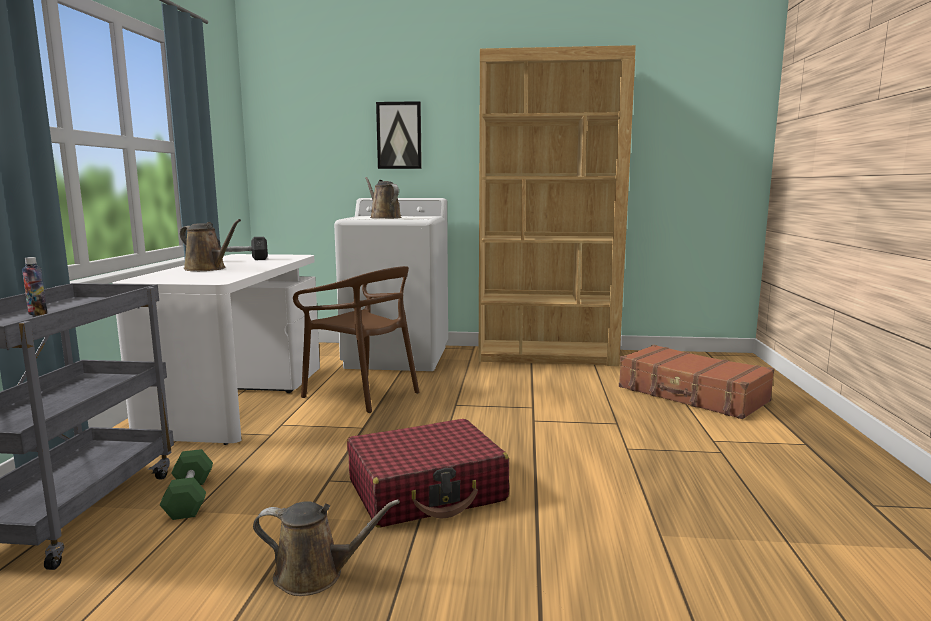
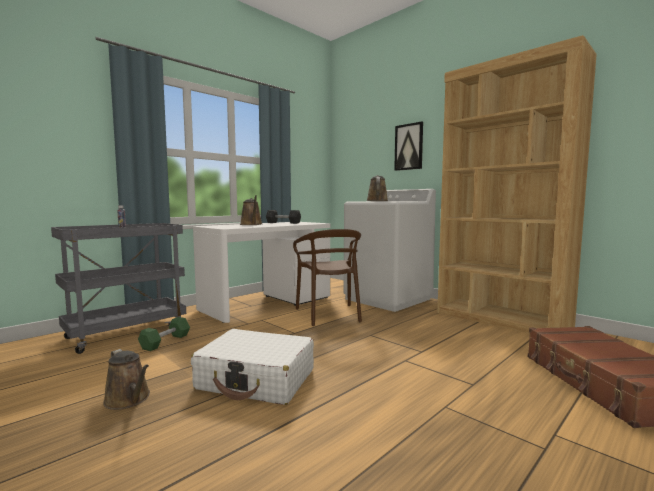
camera: 40 degrees right, 5 degrees down
red suitcase [347,419,509,528] -> white suitcase [191,329,314,405]

